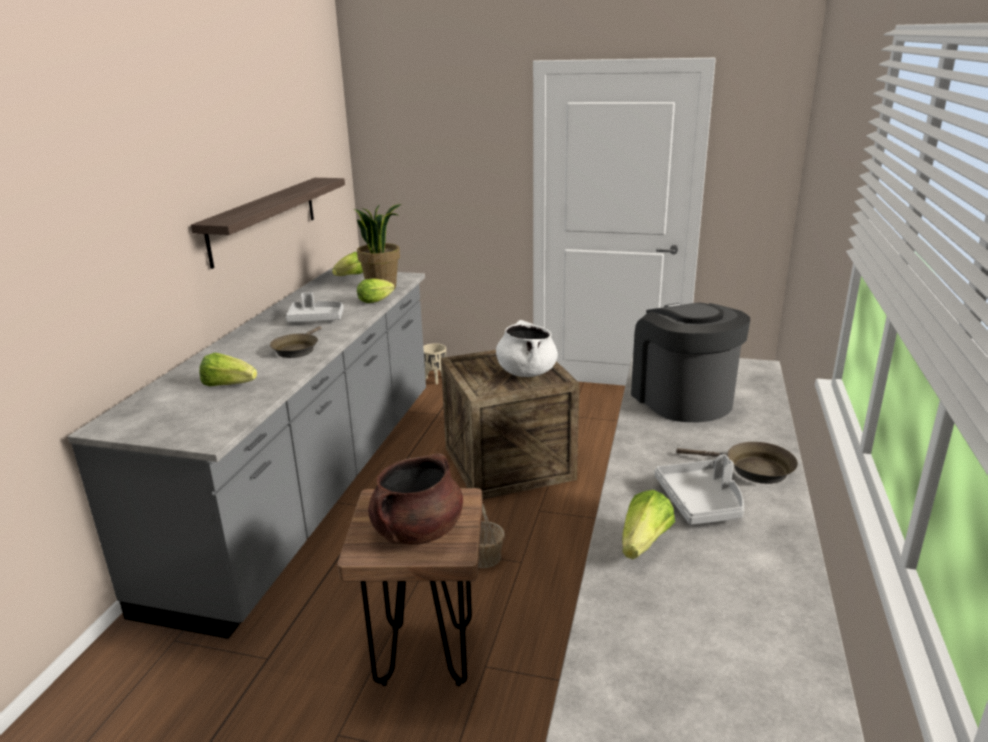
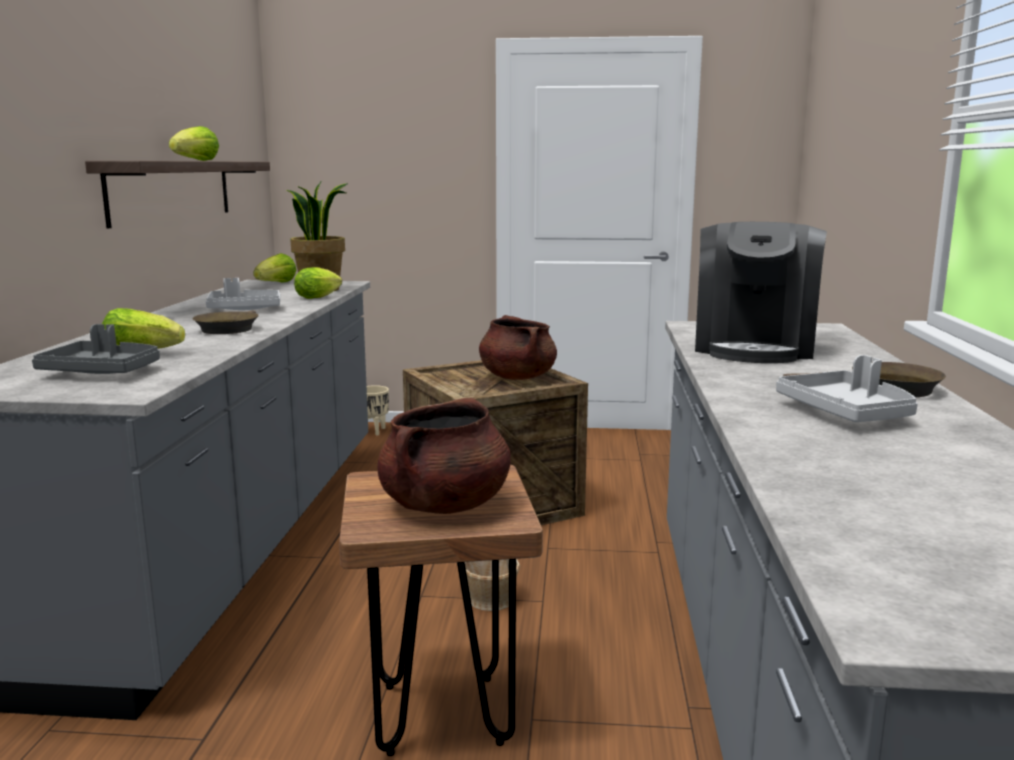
camera: 10 degrees left, 10 degrees down
white cooking pot [496,320,558,377] -> brown cooking pot [479,315,557,380]
lettuce [622,490,675,559] -> lettuce moved to [169,126,219,161]
coffee machine [631,303,750,422] -> coffee machine turned 135 degrees counterclockwise [695,222,827,363]
none -> grey tray [32,324,160,374]

